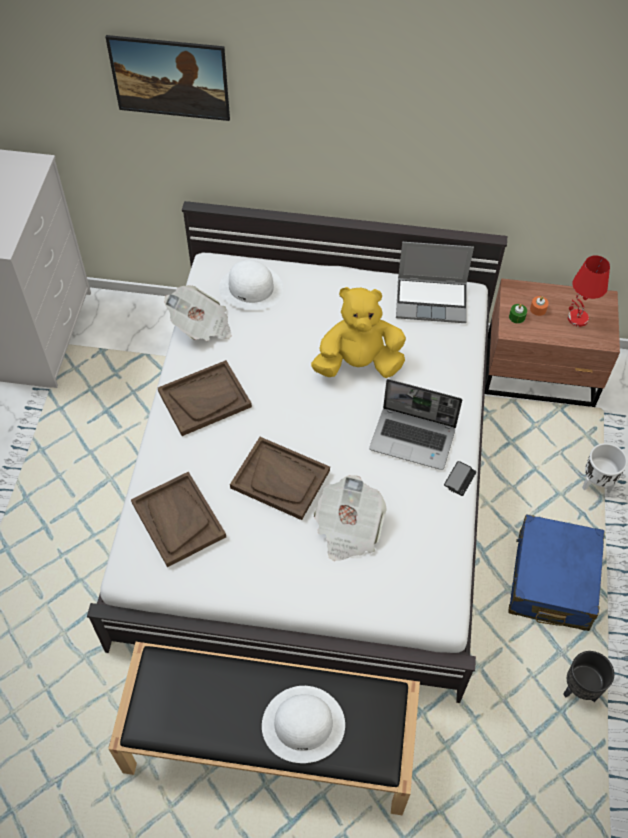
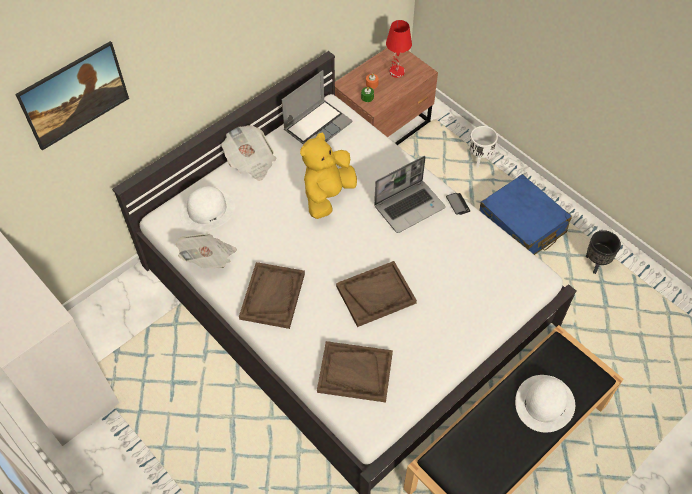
camera: 50 degrees left, 0 degrees up
newspaper [314,475,387,561] -> newspaper moved to [222,125,276,181]

